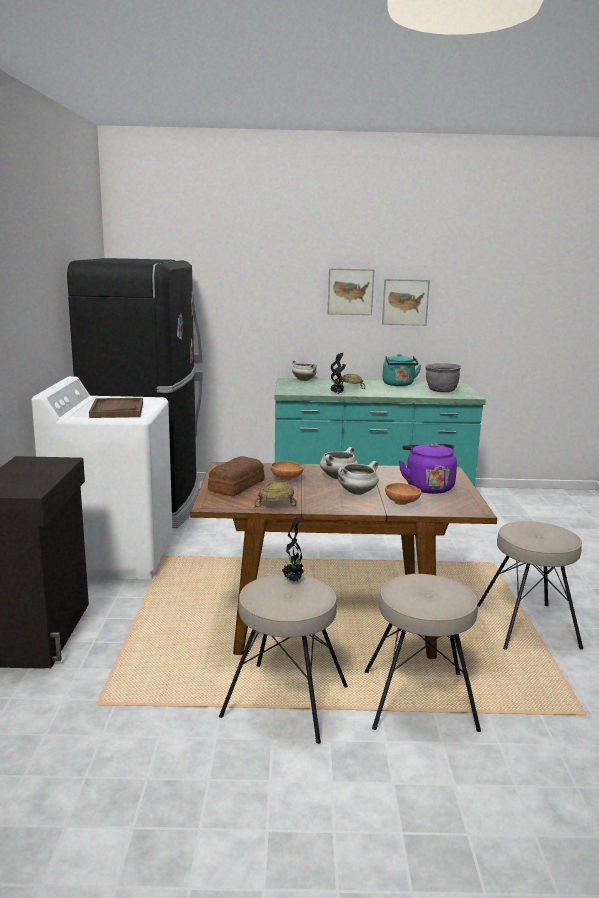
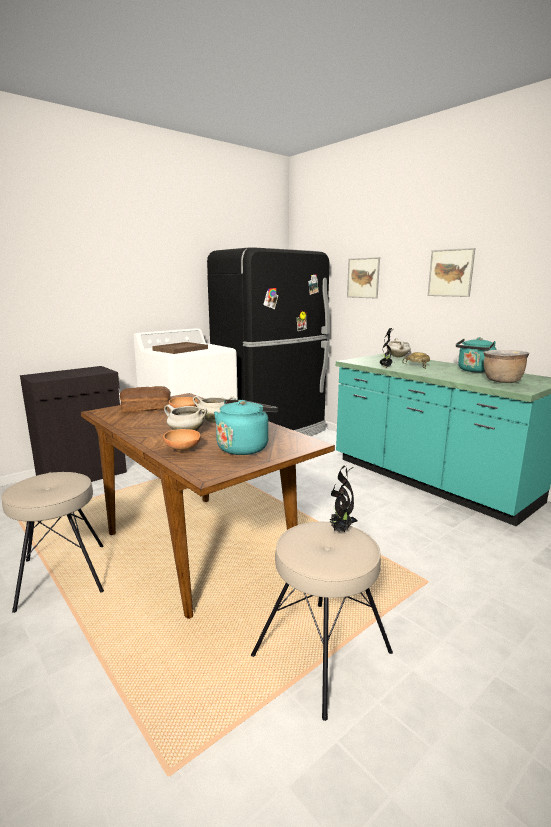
camera: 50 degrees right, 0 degrees up
beige bowl [254,482,297,508] -> none
potted plant [282,517,304,582] -> potted plant moved to [329,465,358,532]
beige stool [364,574,481,732] -> none
picture [382,279,430,326] -> picture moved to [347,257,380,299]
purple kettle [399,443,457,494] -> turquoise kettle [214,399,278,455]
grey cooking pot [425,363,461,392] -> brown cooking pot [483,350,530,383]

